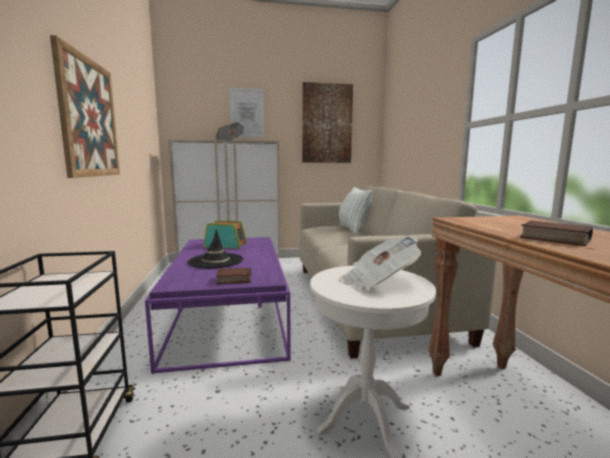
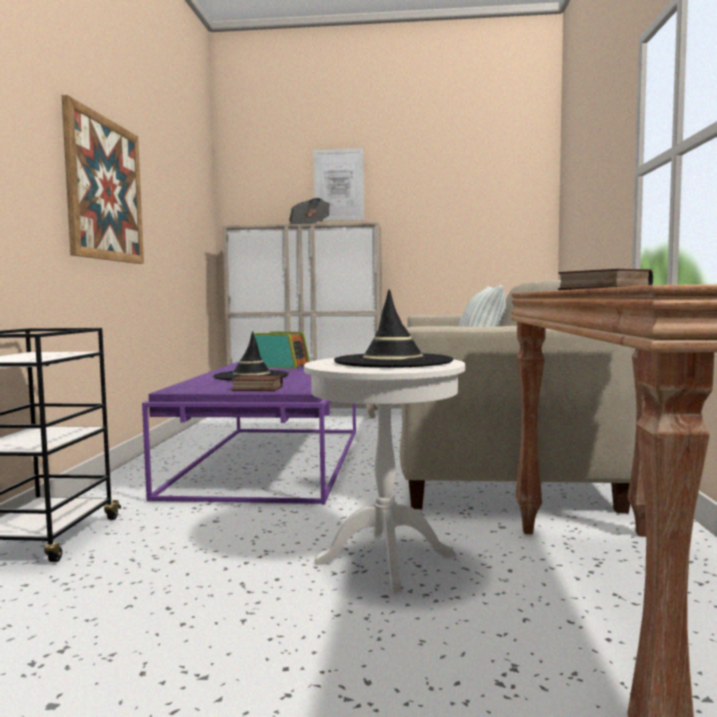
camera: 15 degrees right, 5 degrees down
picture [302,82,353,163] -> none
newspaper [339,236,421,289] -> black hat [334,289,453,368]

